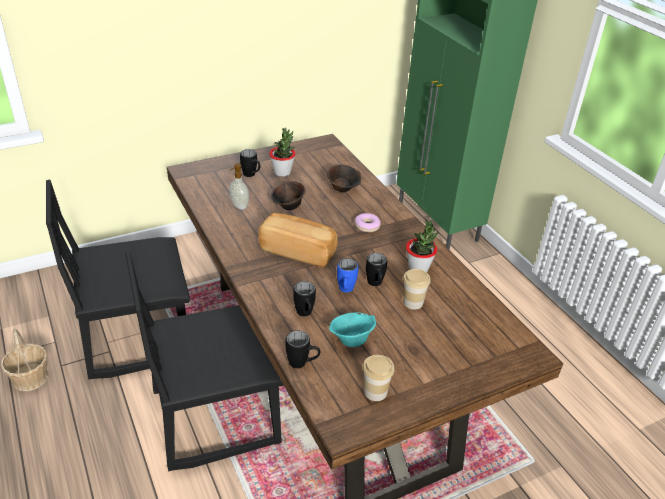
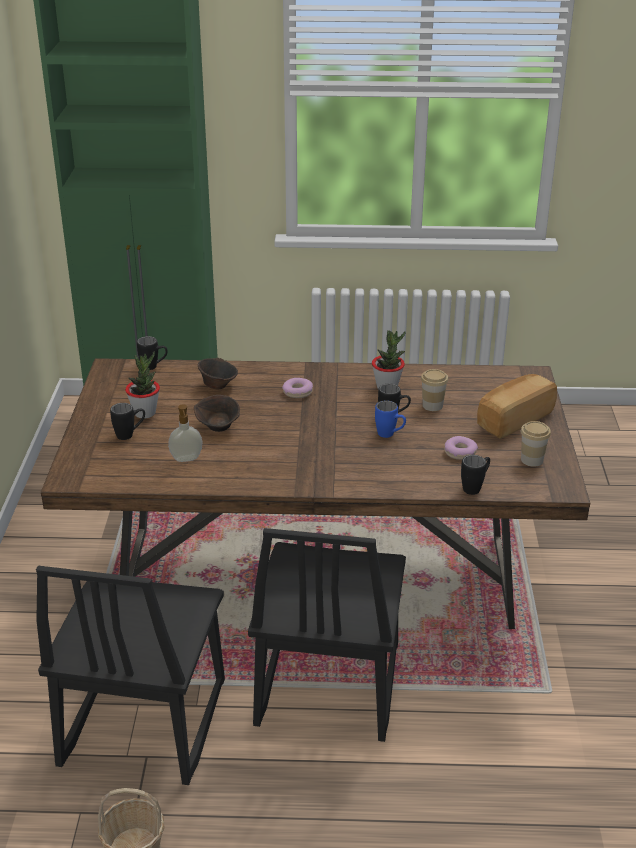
camera: 60 degrees left, 5 degrees down
bread [258,213,338,267] -> bread moved to [477,374,557,439]
black mug [293,281,316,317] -> black mug moved to [137,336,168,370]
turquoise bowl [329,312,376,347] -> donut [444,436,478,460]

